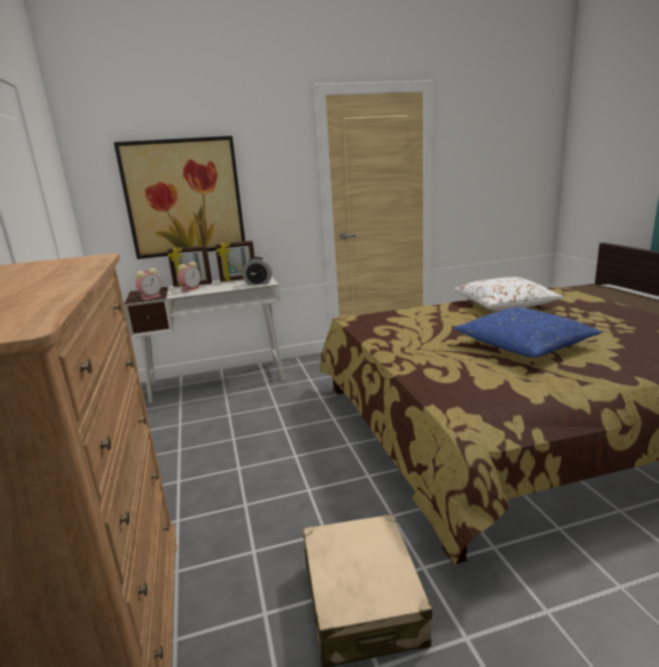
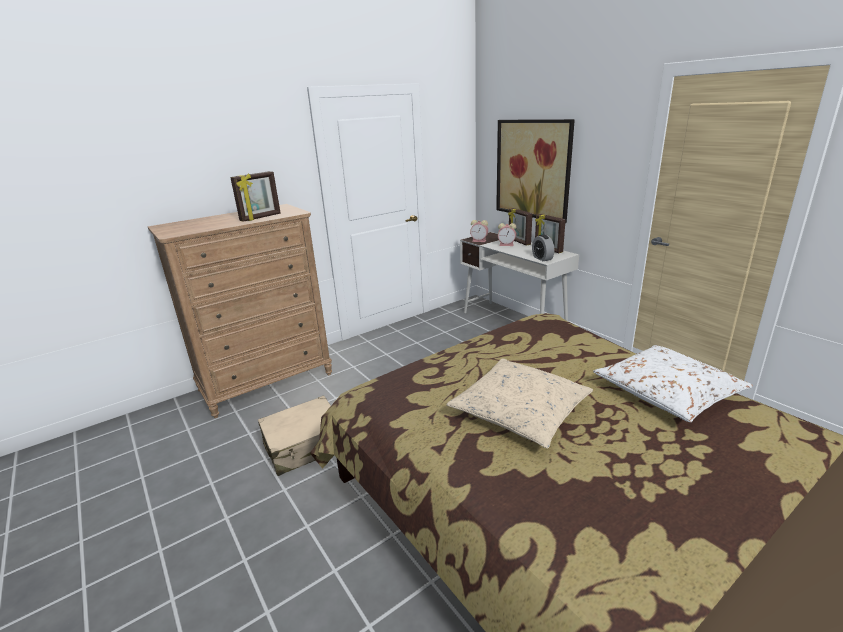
camera: 70 degrees right, 5 degrees up
blue pillow [454,307,602,357] -> beige pillow [446,358,593,448]
none -> picture frame [230,171,281,222]

